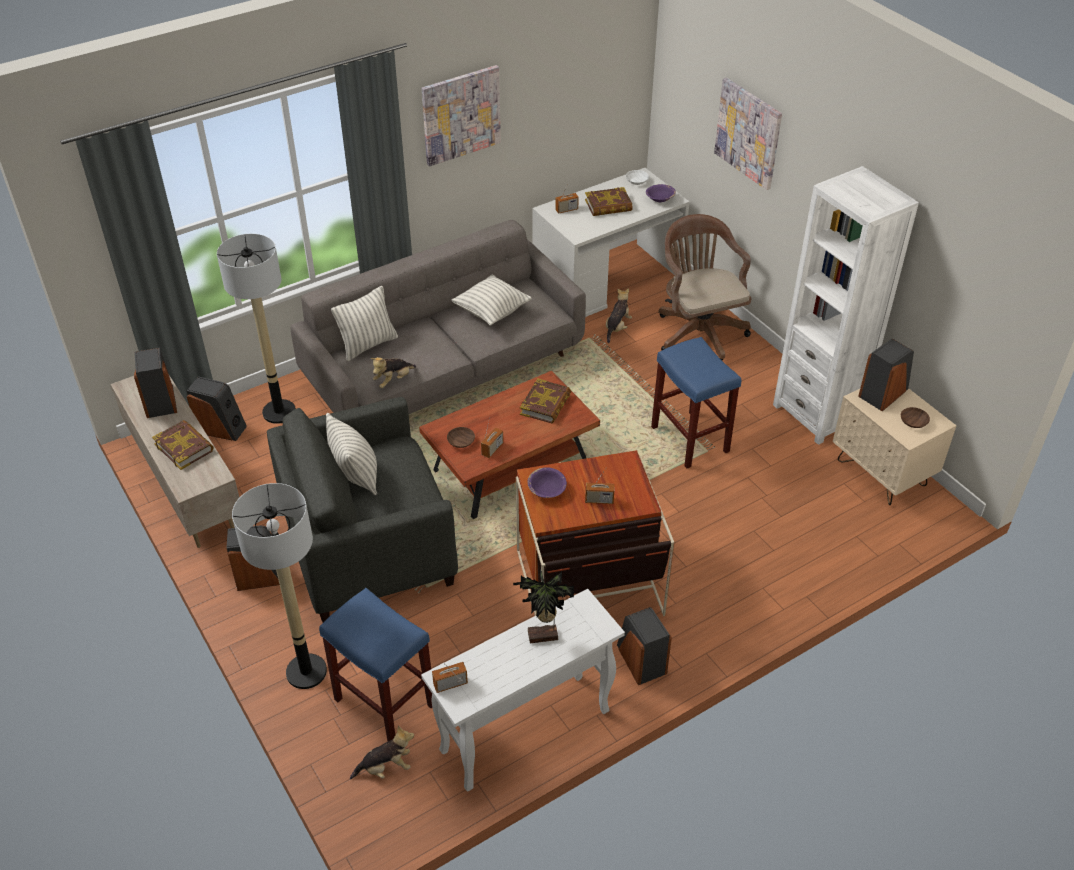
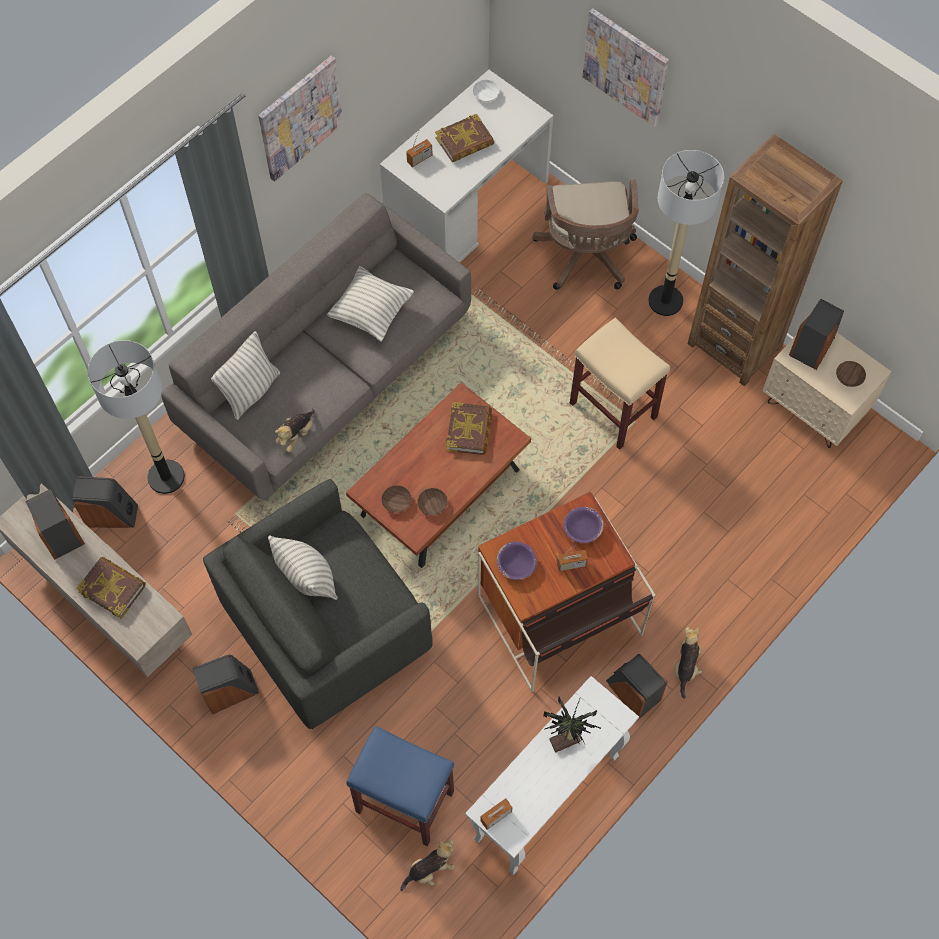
camera: 15 degrees left, 20 degrees up
floor lamp [232,483,327,689] -> floor lamp moved to [648,150,724,316]
radio [481,417,503,458] -> brown bowl [417,488,448,516]
plush toy [606,288,632,343] -> plush toy moved to [675,627,702,699]
purple bowl [646,184,676,202] -> purple bowl moved to [564,507,604,543]
blue stool [651,337,741,468] -> beige stool [570,318,670,450]
brown office chair [658,214,751,360] -> brown office chair turned 150 degrees counterclockwise [532,180,639,290]
white bookcase [773,166,919,445] -> brown bookcase [687,134,843,387]

